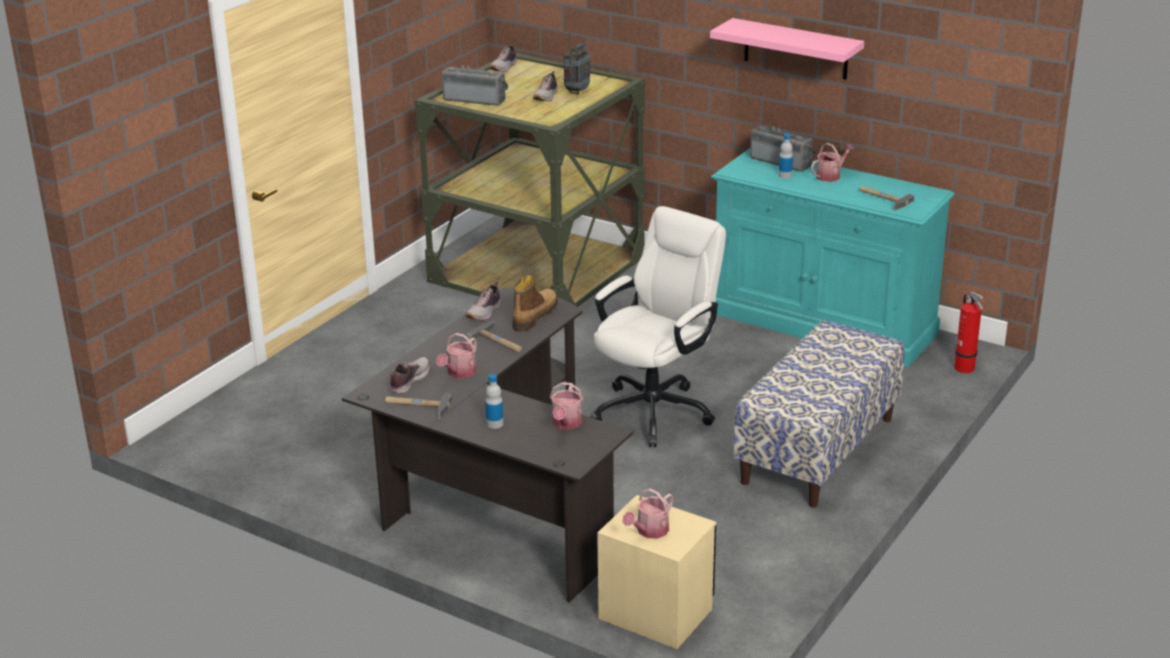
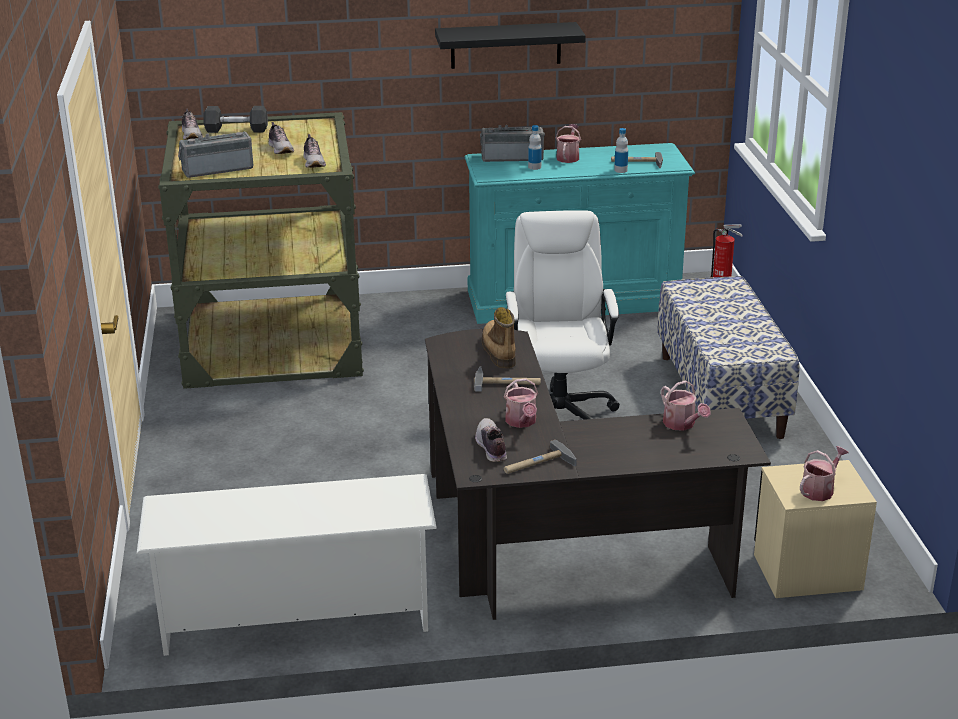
camera: 40 degrees left, 0 degrees up
shoe [466,282,501,321] -> shoe moved to [303,134,326,168]
bottle [485,374,503,429] -> bottle moved to [614,128,628,173]
radio [563,31,590,95] -> none
watering can [623,489,674,539] -> watering can turned 135 degrees counterclockwise [800,446,849,501]
pink shelf [710,18,864,80] -> black shelf [435,22,586,69]
none -> white shoe rack [137,474,437,656]
none -> grey dumbbell [203,106,268,133]

